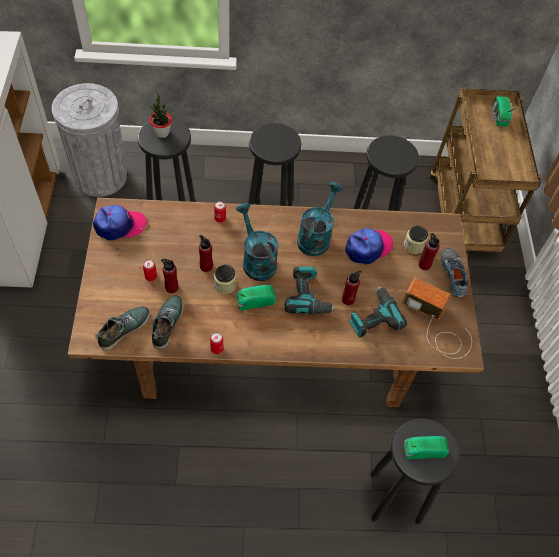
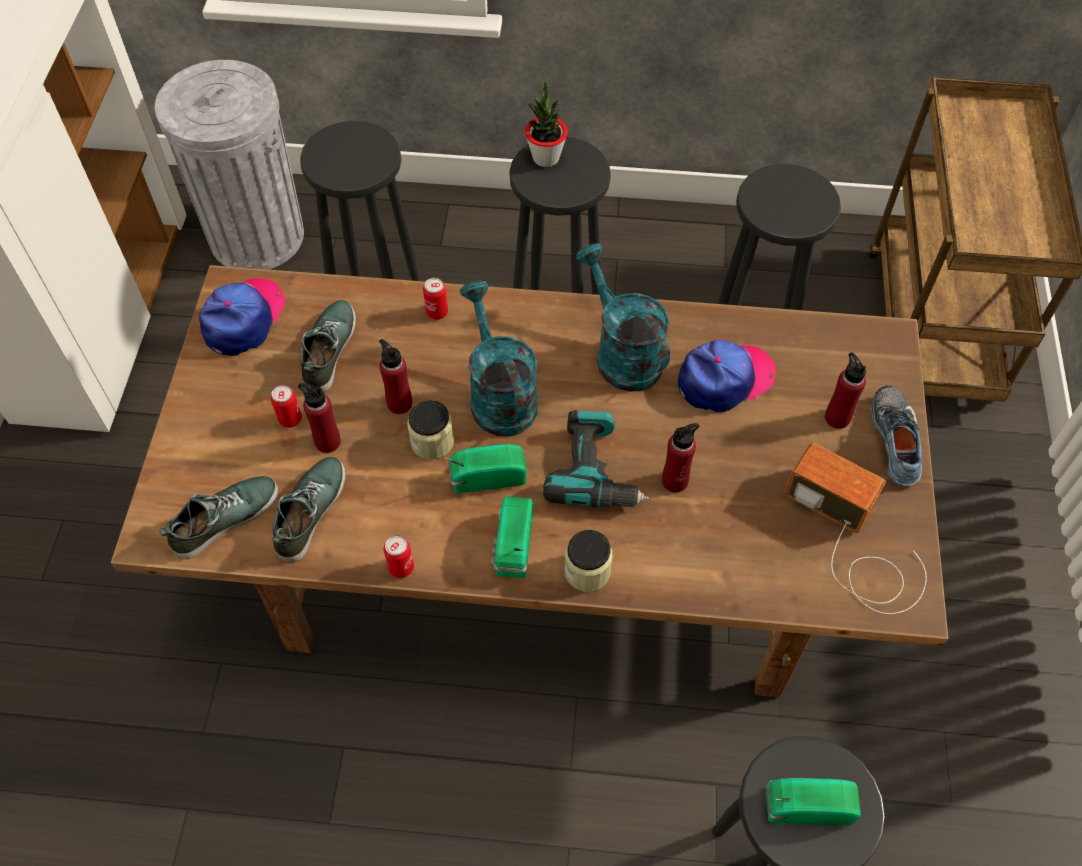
camera: 10 degrees right, 0 degrees up
cap [93,205,147,241] -> cap turned 60 degrees counterclockwise [199,278,285,356]
potted plant [149,94,172,138] -> potted plant moved to [525,80,568,167]
turquoise watering can [297,182,343,256] -> turquoise watering can turned 60 degrees counterclockwise [576,243,670,392]
power drill [349,285,407,337] -> none
jar [404,225,428,254] -> jar moved to [564,530,613,591]
radio [493,96,517,127] -> radio moved to [491,496,533,578]
none -> shoe [301,300,356,392]

